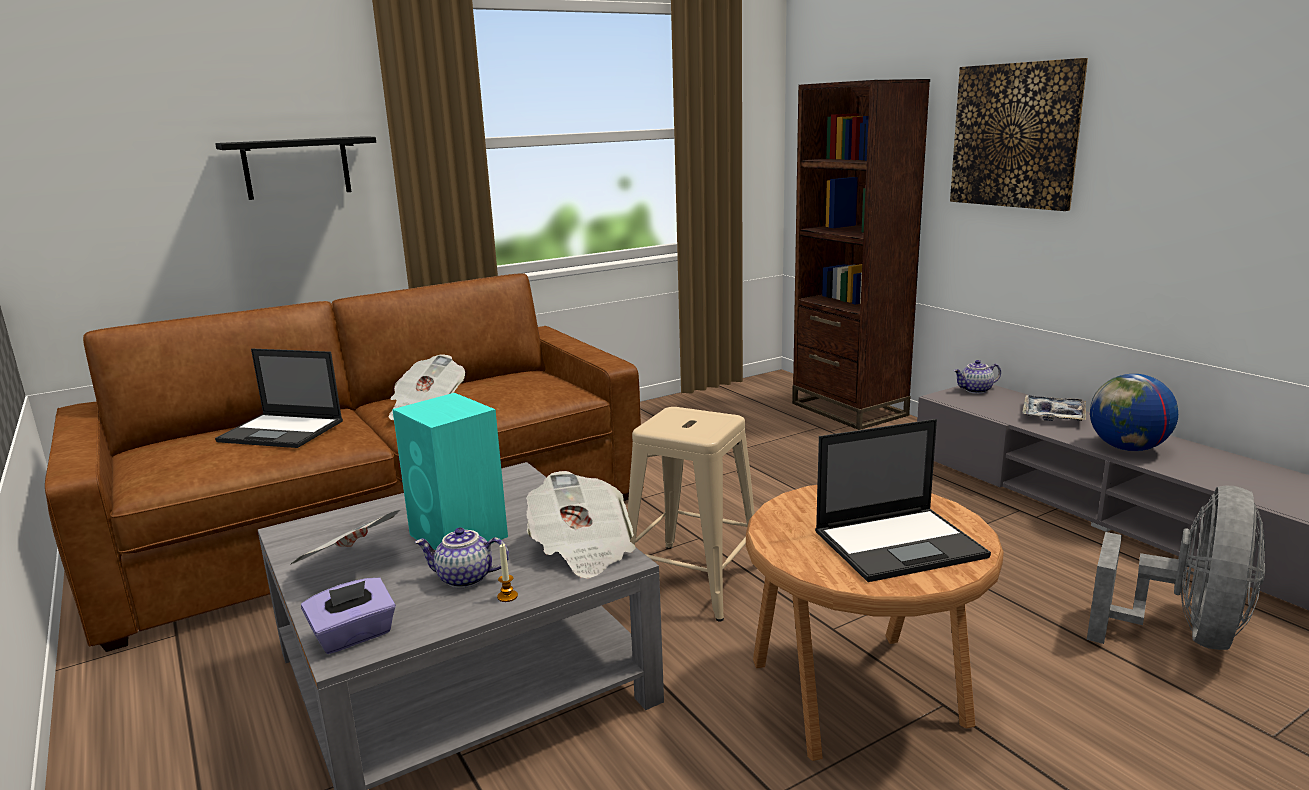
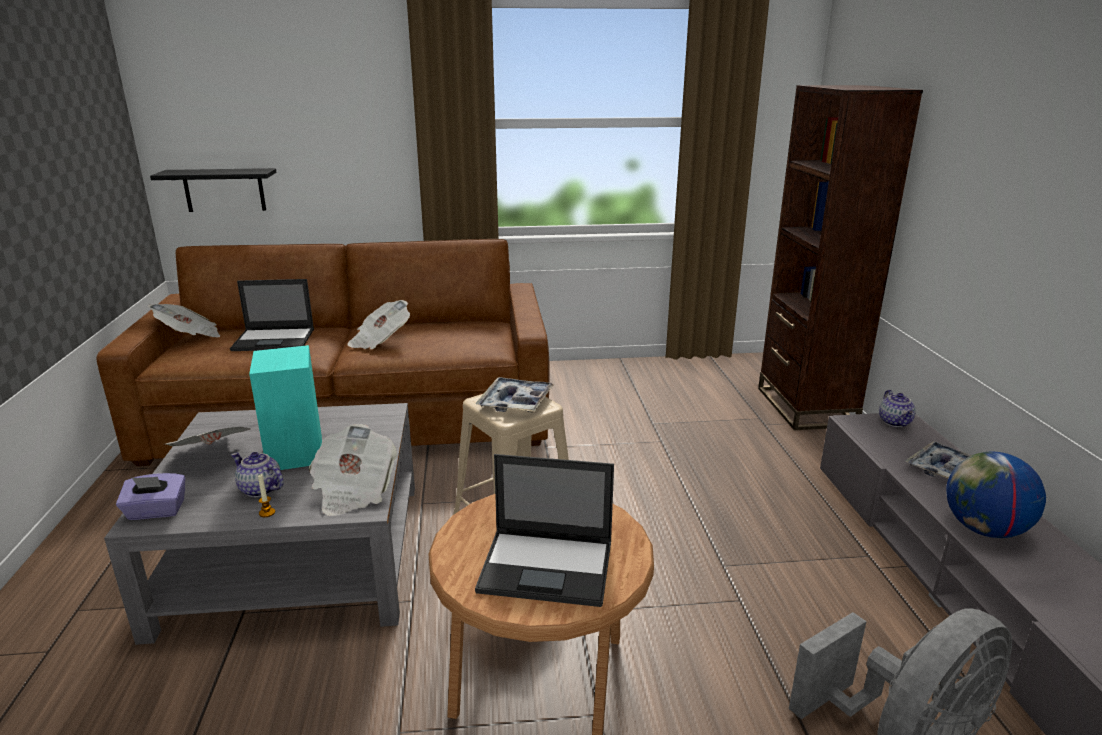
camera: 25 degrees right, 5 degrees up
black shelf [215,136,376,200] -> black shelf moved to [150,168,276,212]
laptop [215,348,343,448] -> laptop turned 45 degrees counterclockwise [230,279,314,351]
picture [950,58,1088,211] -> none
teapot [953,360,1001,394] -> teapot turned 105 degrees counterclockwise [879,390,916,427]
none -> newspaper [148,304,220,337]
none -> tray [475,377,555,412]

